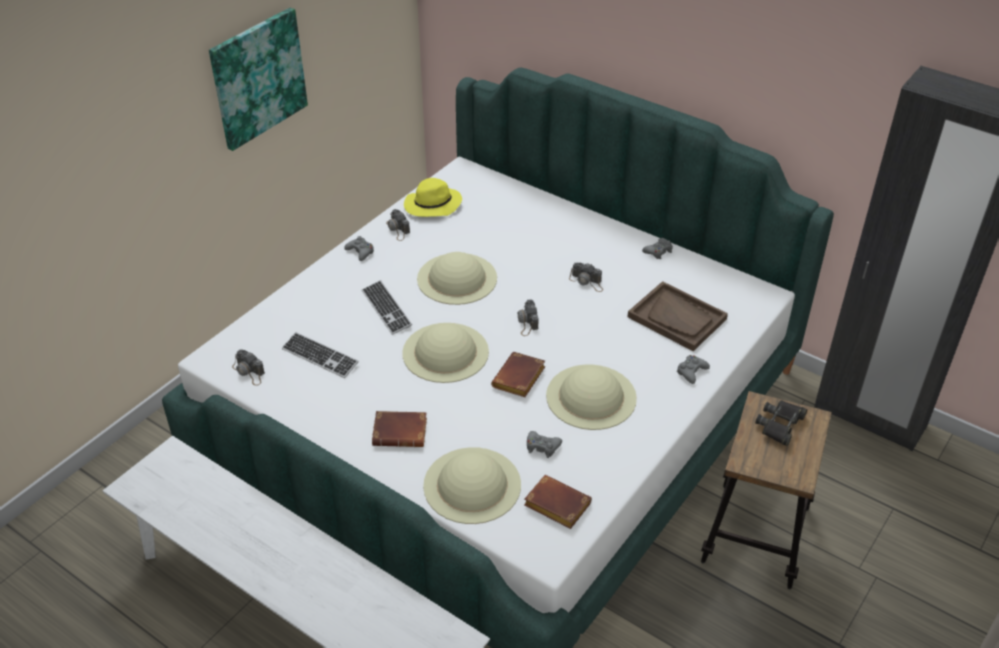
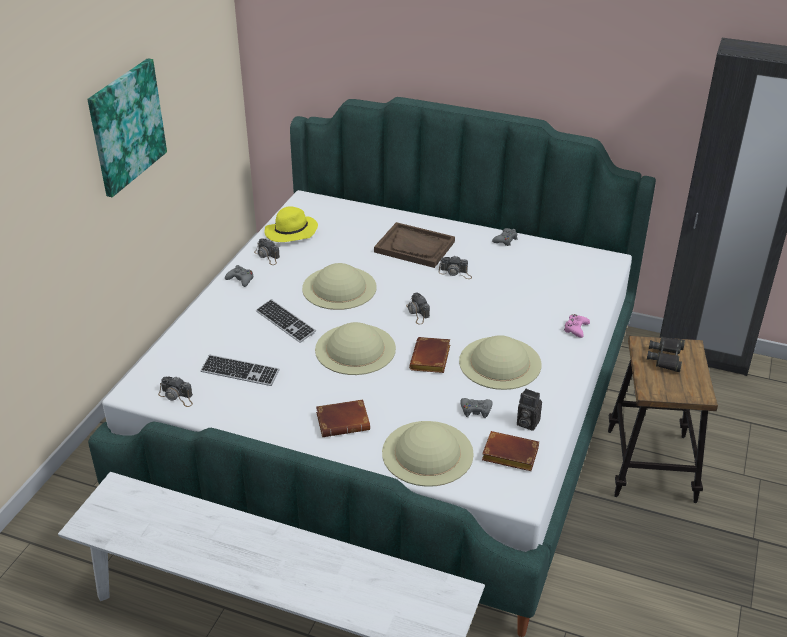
camera: 15 degrees left, 5 degrees down
brown tray [627,281,728,351] -> brown tray moved to [374,222,455,268]
grey game controller [677,355,710,384] -> pink game controller [564,314,590,338]
none -> camera [517,389,542,431]

